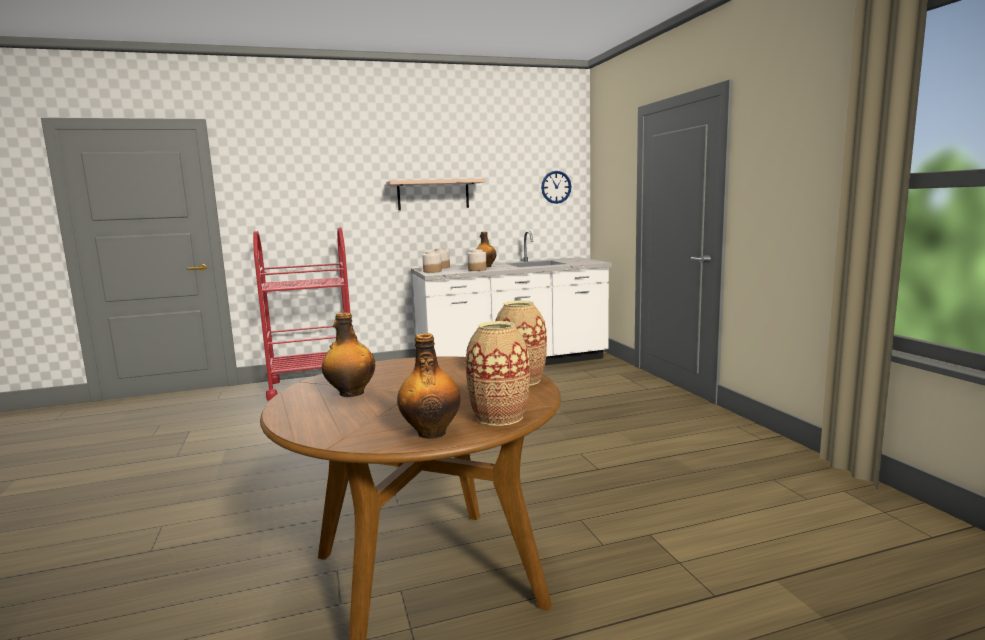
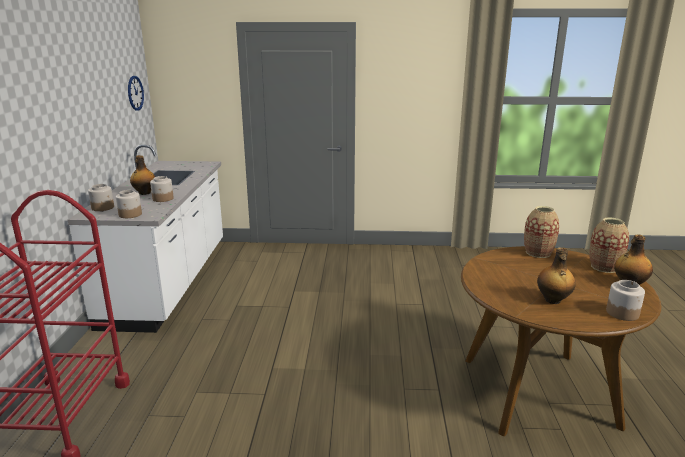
camera: 70 degrees left, 10 degrees up
shelf [386,179,486,210] -> none
none -> jar [606,280,645,321]

